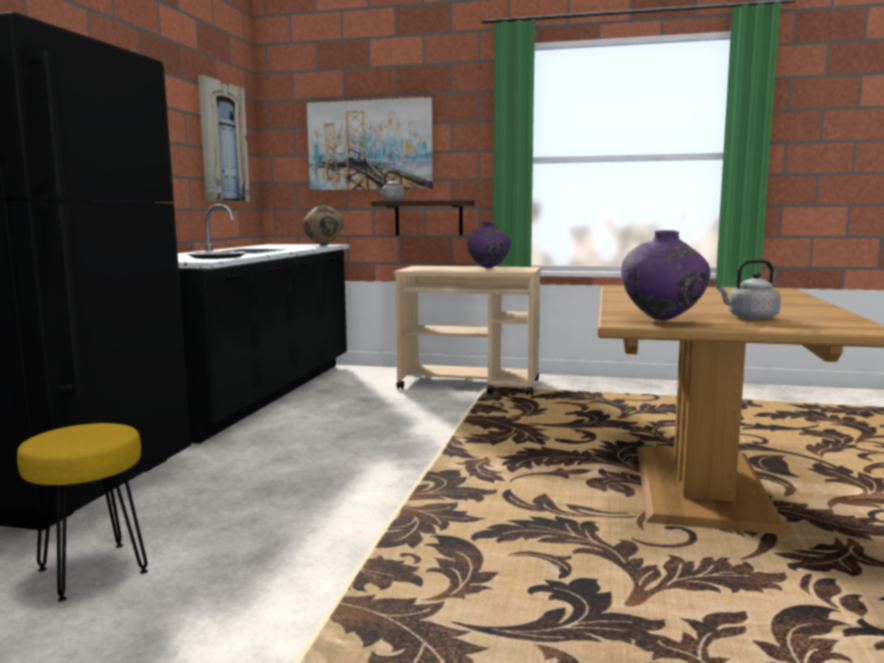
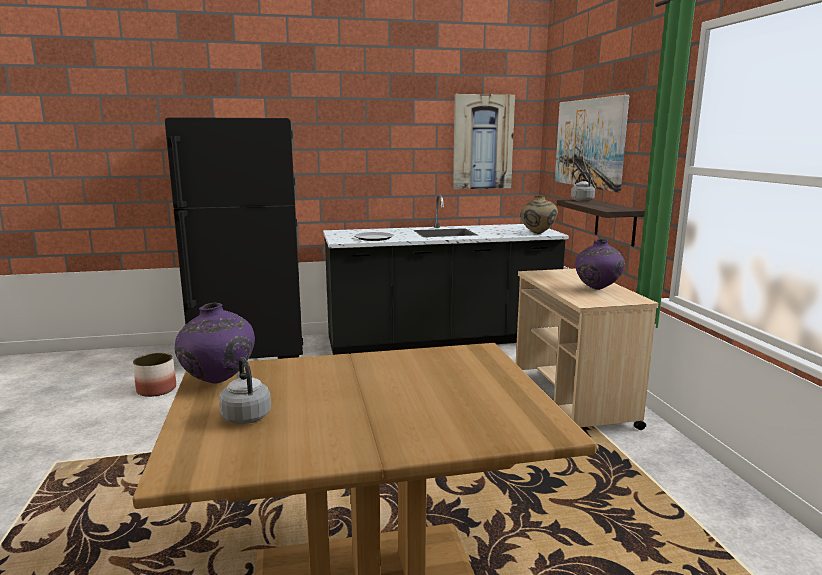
camera: 65 degrees right, 5 degrees up
yellow stool [17,423,148,602] -> planter [133,353,176,397]

